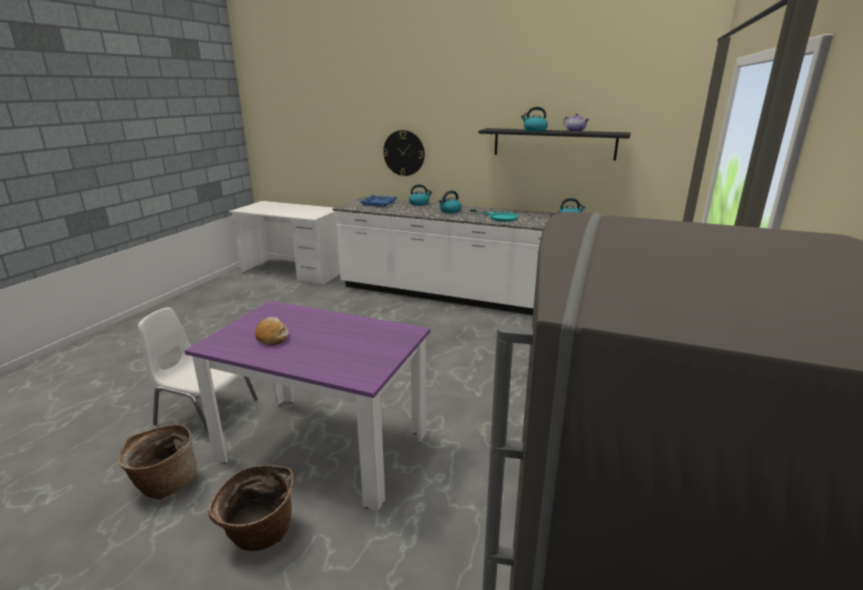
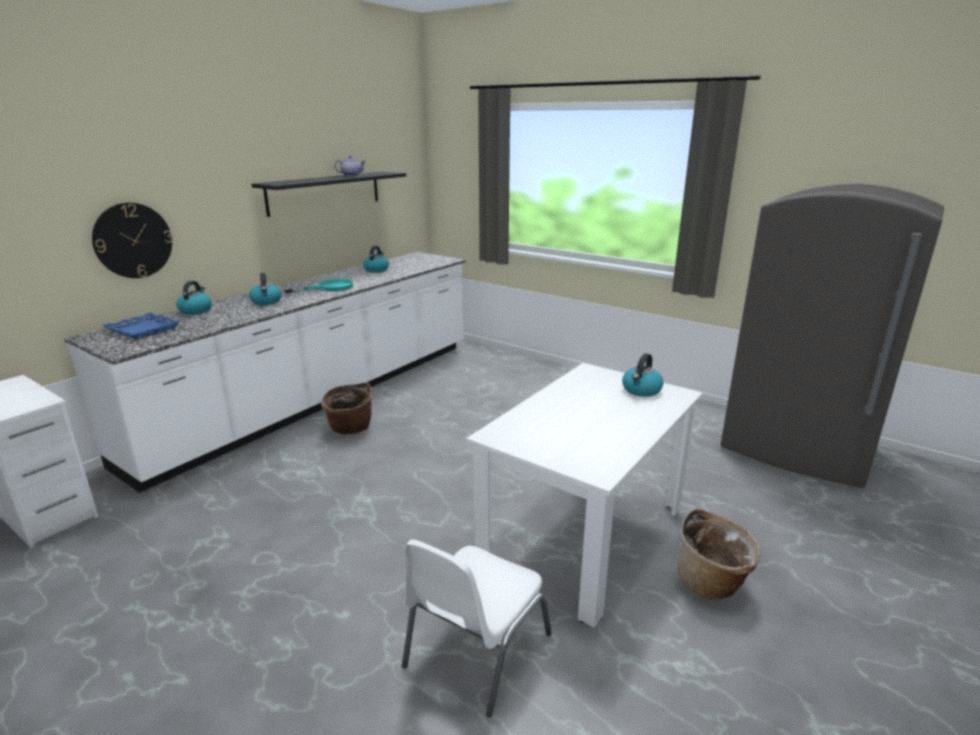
camera: 75 degrees left, 0 degrees up
basket [118,424,197,500] -> basket moved to [321,382,373,434]
purple dining table [185,301,430,511] -> white dining table [466,363,702,627]
bread [255,317,288,345] -> none
kettle [521,107,548,132] -> kettle moved to [622,353,664,397]

